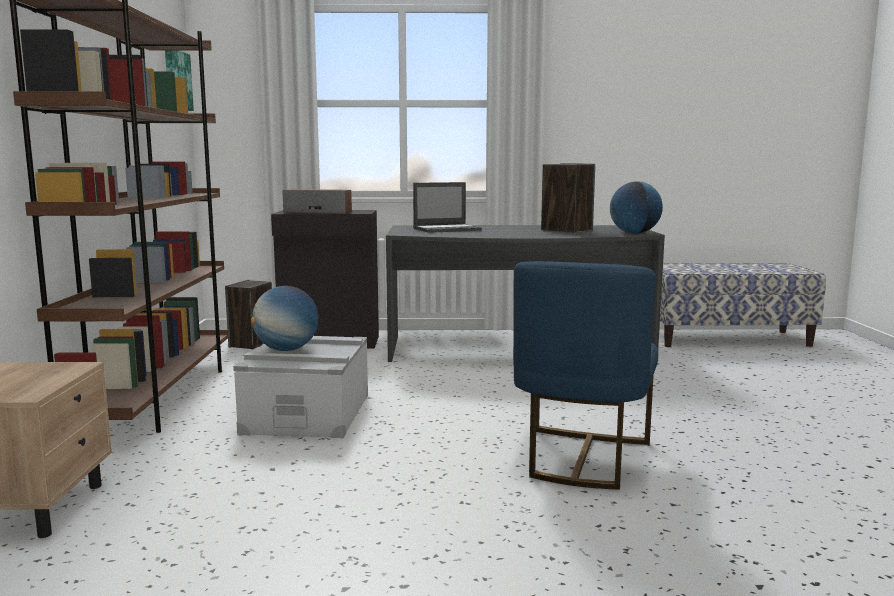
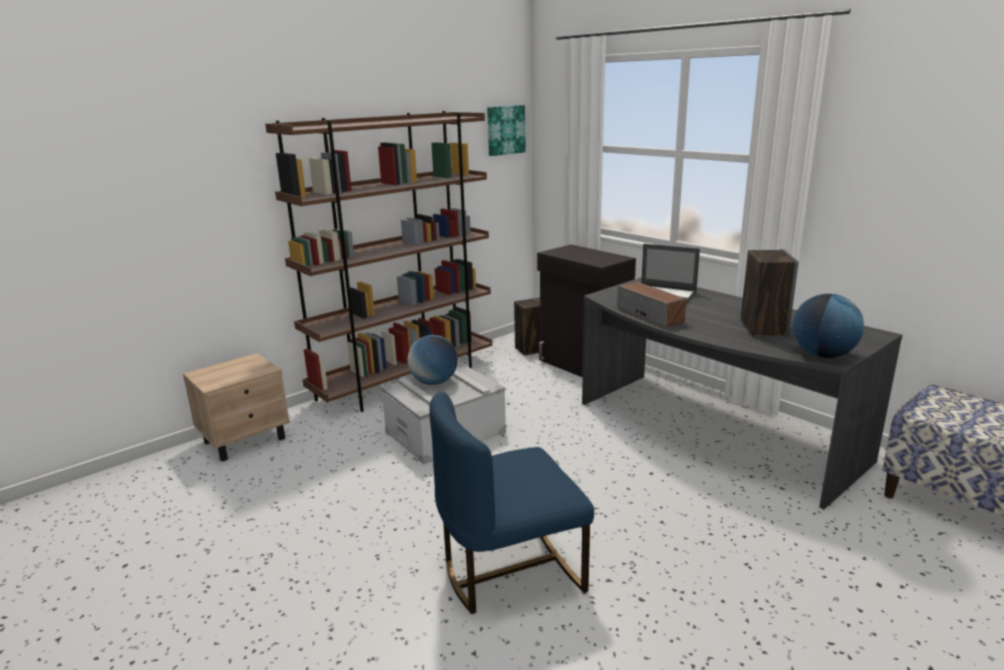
camera: 50 degrees right, 10 degrees up
speaker [282,189,352,214] -> speaker moved to [617,282,686,328]

